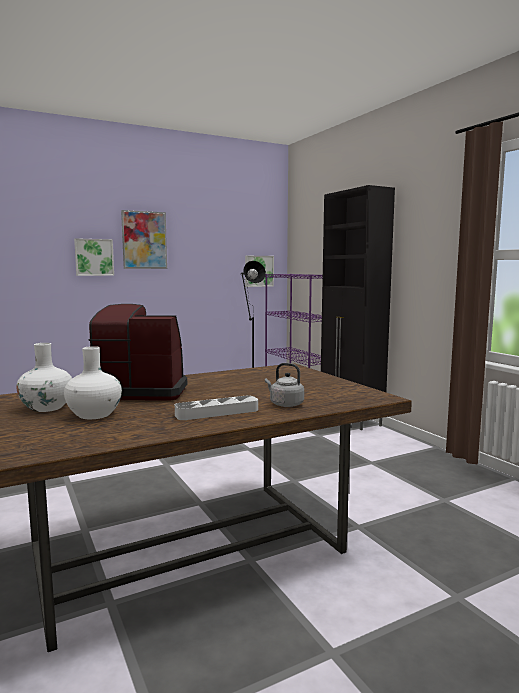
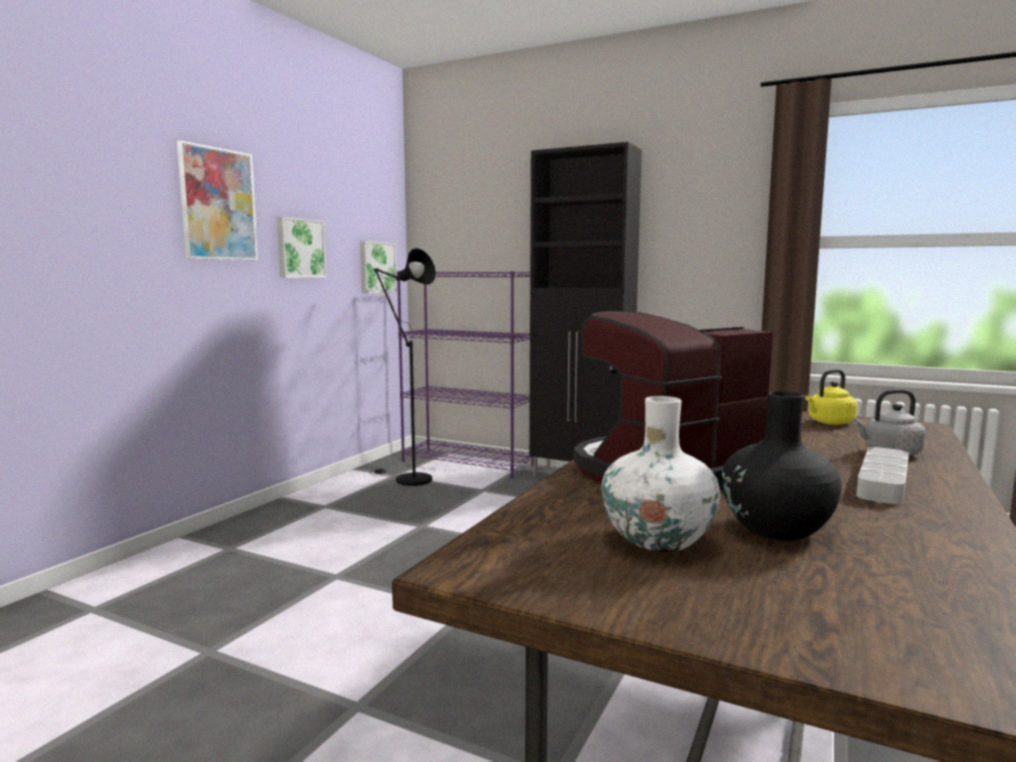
camera: 35 degrees left, 0 degrees up
white vase [64,346,122,419] -> black vase [722,391,842,541]
picture [74,238,114,276] -> picture moved to [277,217,327,278]
none -> yellow kettle [805,369,857,425]

